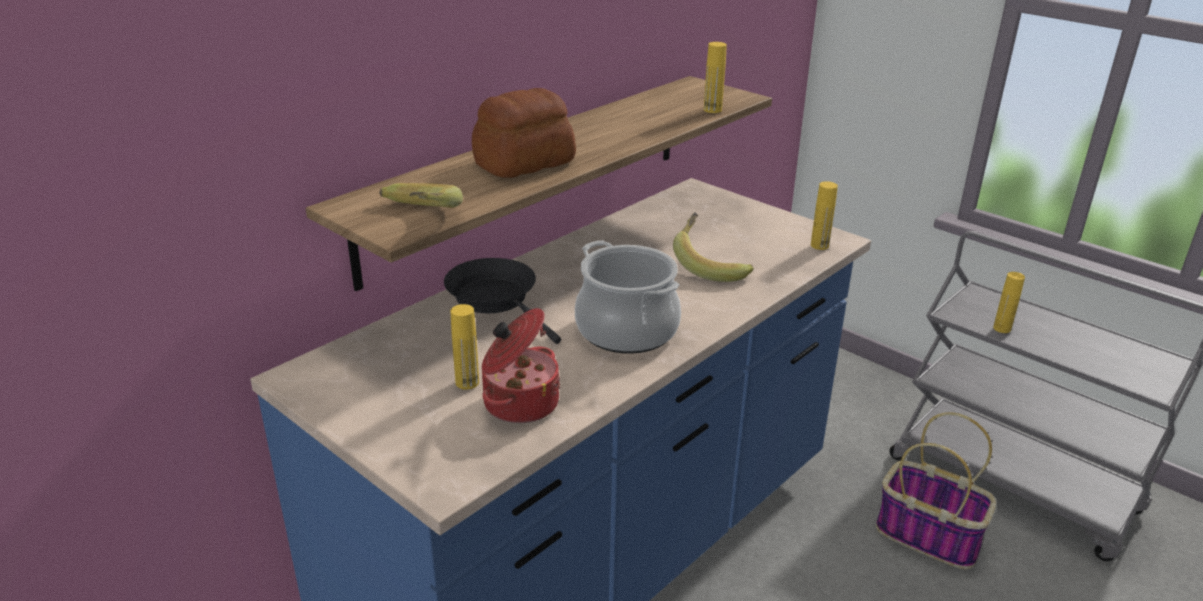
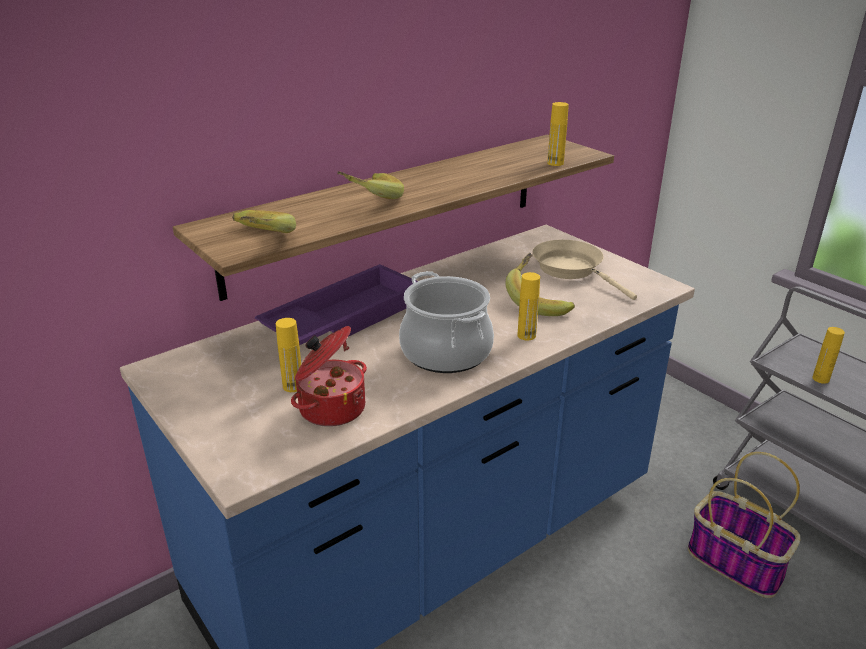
camera: 10 degrees right, 0 degrees up
black frying pan [444,258,561,344] -> purple tray [255,264,418,345]
bread [472,88,576,178] -> banana [337,172,404,199]
yellow bottle [811,181,838,250] -> yellow bottle moved to [518,272,540,340]
none -> beige frying pan [532,240,637,300]

